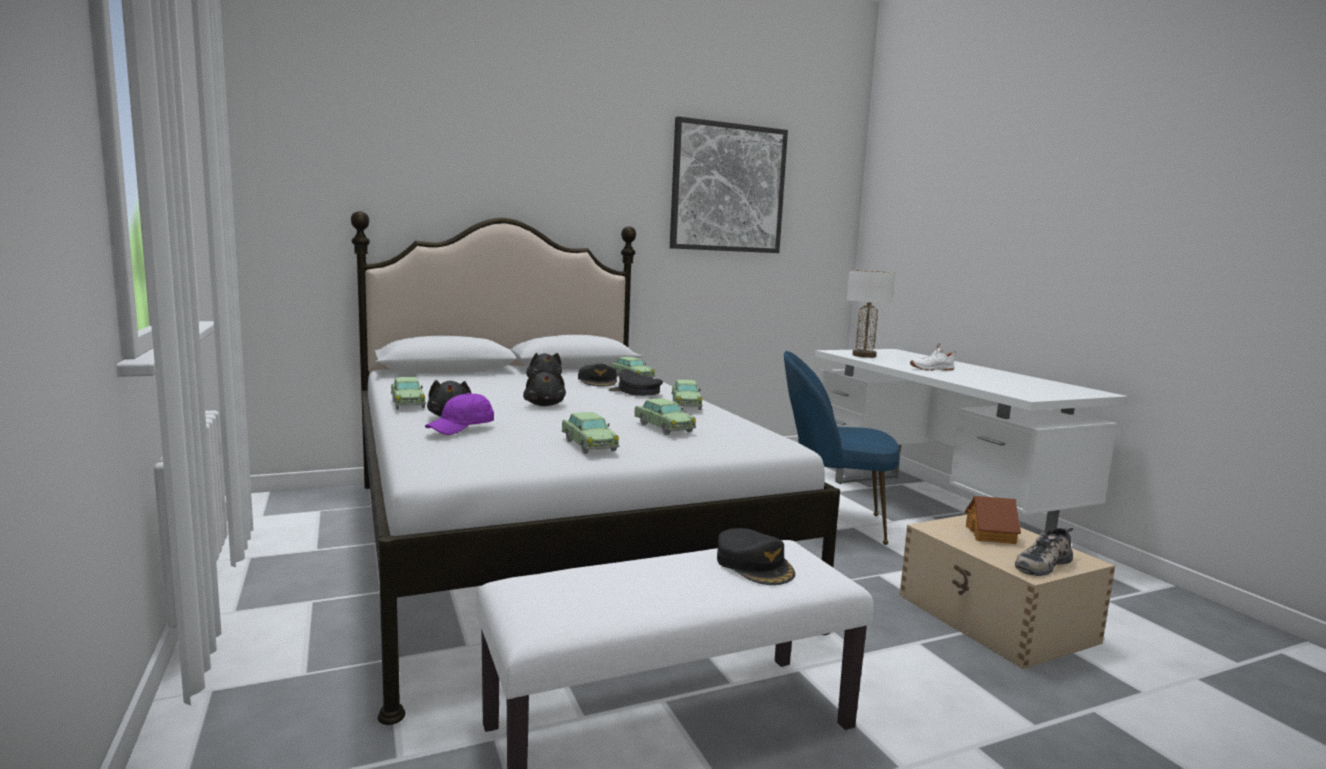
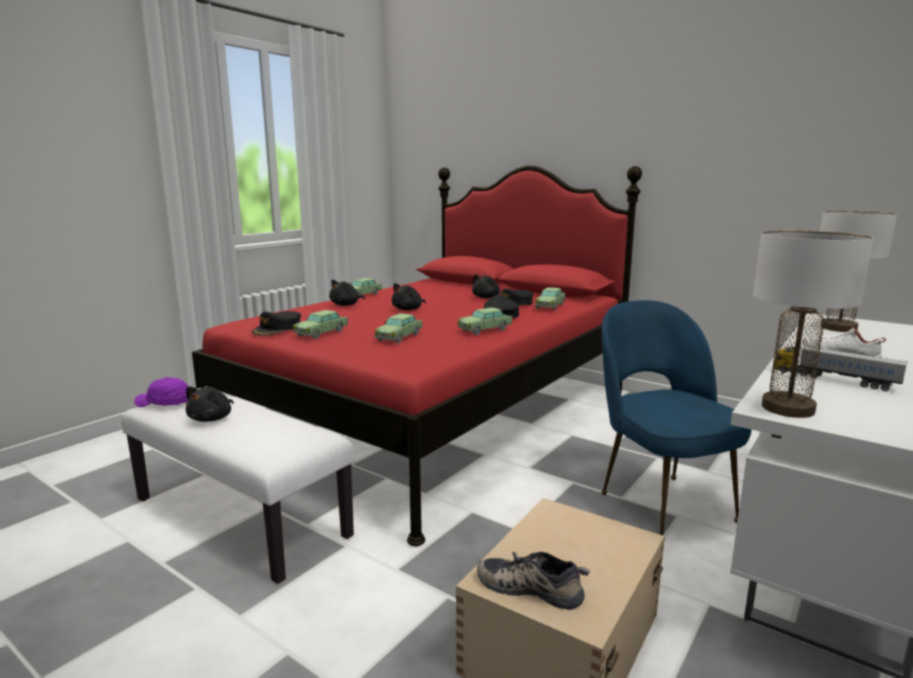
camera: 60 degrees right, 5 degrees up
white bed [351,211,840,725] -> red bed [192,166,642,546]
purple cap [425,393,494,435] -> purple cap moved to [134,377,188,407]
picture [670,116,788,253] -> none
black cap [717,528,795,585] -> black cap moved to [252,311,301,336]
toy house [965,496,1021,544] -> none
none -> black plush toy [186,386,234,422]
none -> table lamp [753,231,873,418]
none -> toy truck [774,345,908,391]

